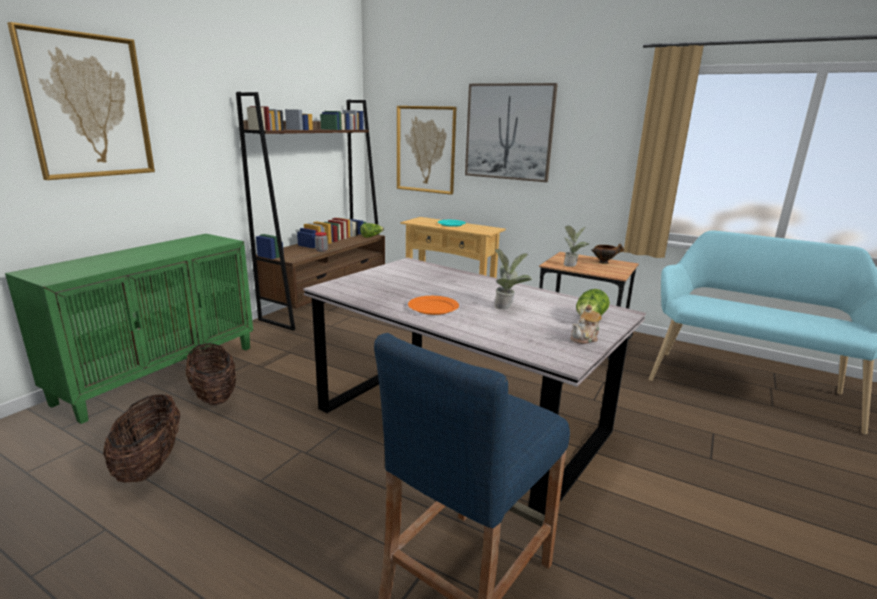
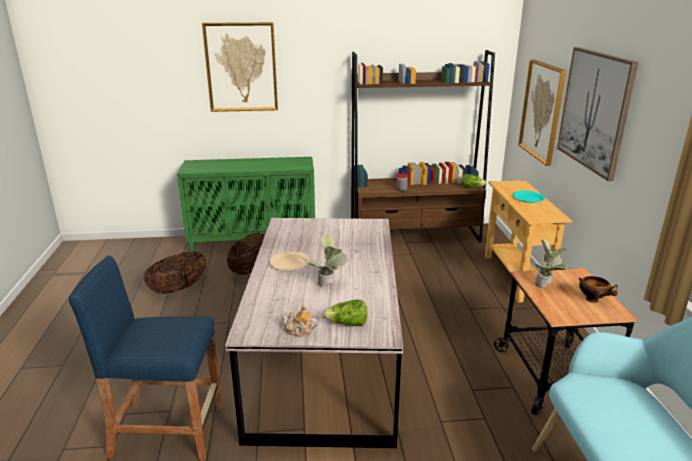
camera: 55 degrees right, 5 degrees up
orange plate [408,296,459,315] -> beige plate [269,251,310,271]

